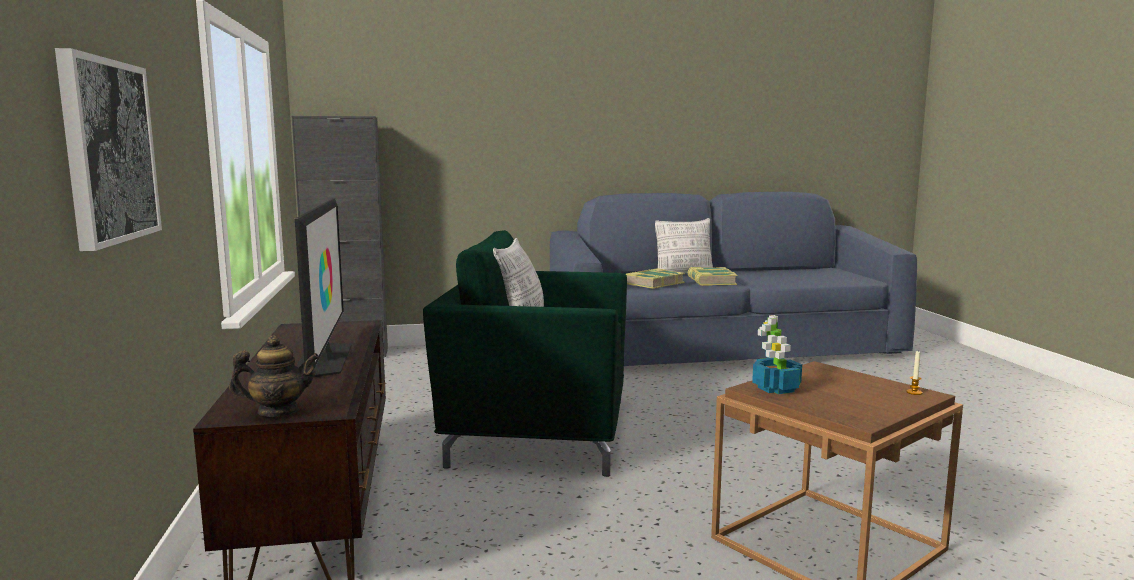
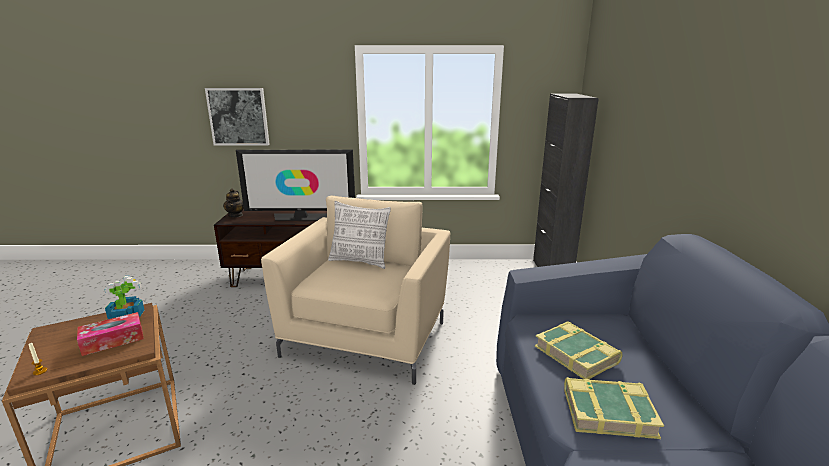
camera: 100 degrees right, 10 degrees up
green armchair [423,230,627,477] -> beige armchair [261,195,450,385]
pillow [655,218,713,273] -> none
none -> tissue box [77,312,144,356]

